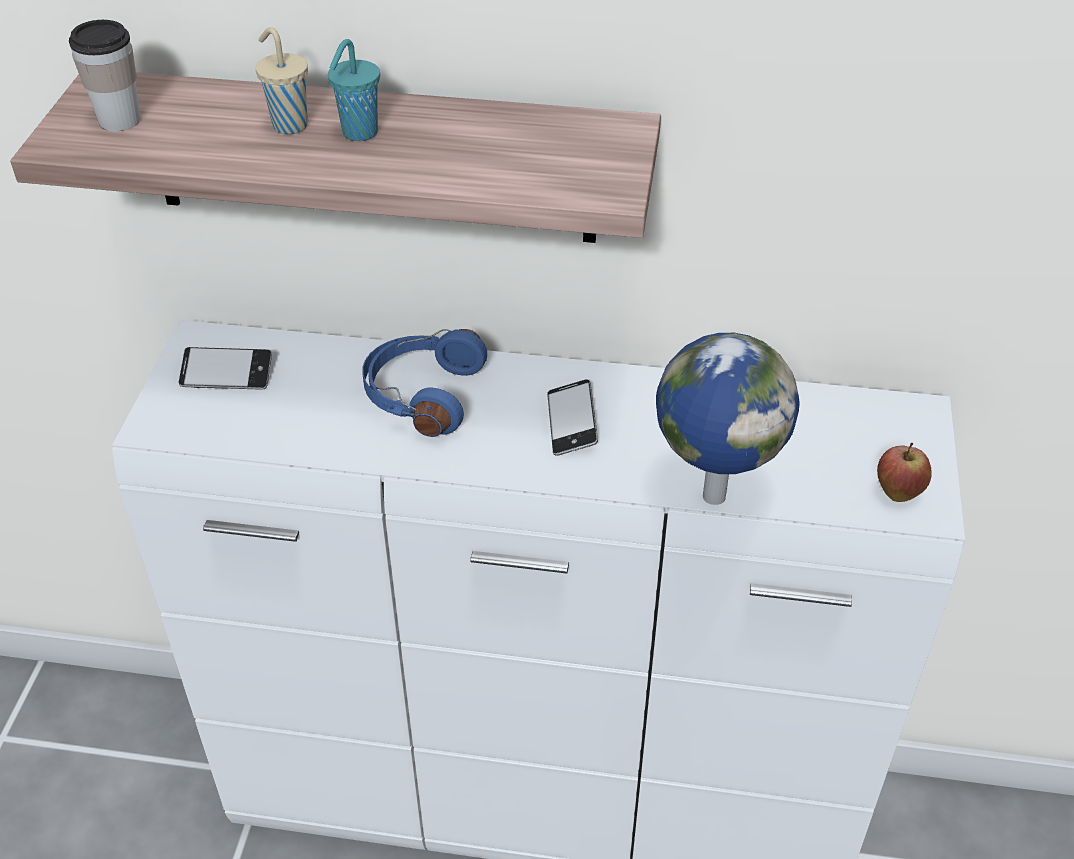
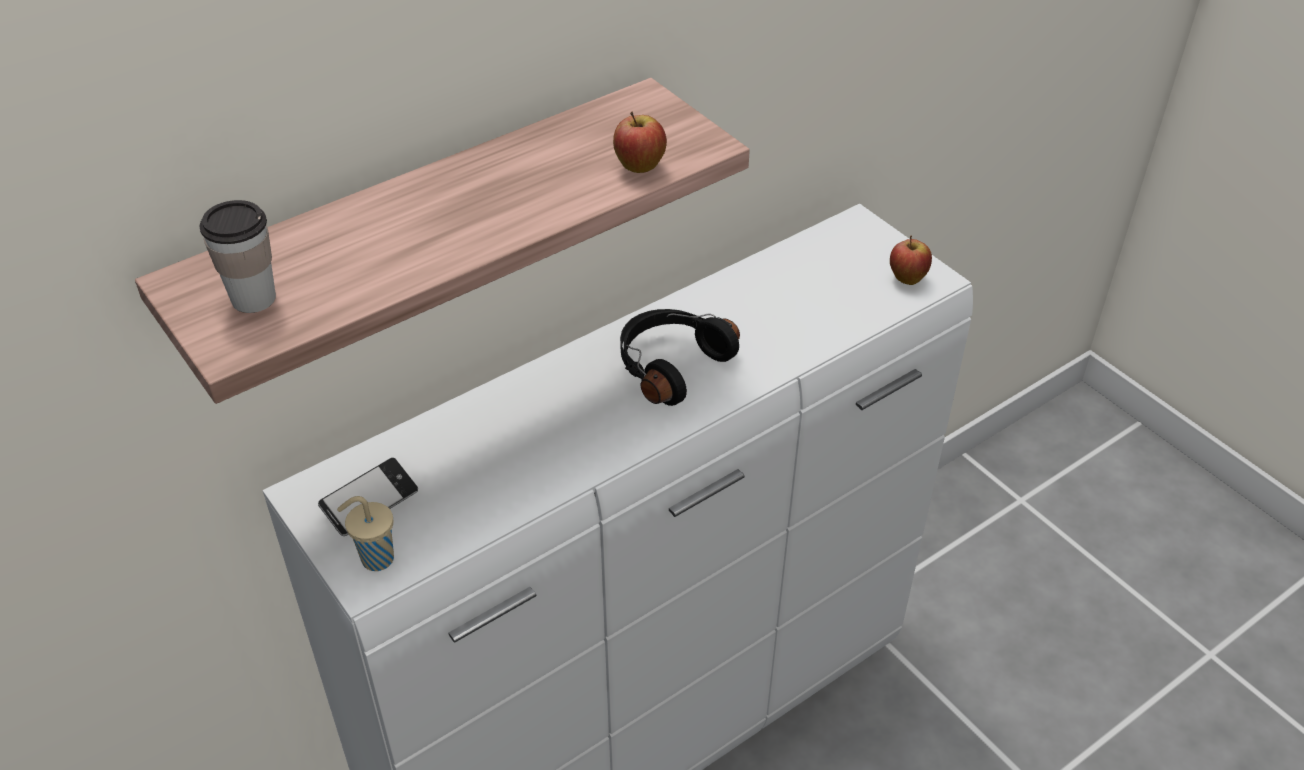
camera: 45 degrees left, 0 degrees up
beige cup [255,27,308,134] -> beige cup moved to [337,496,394,571]
turquoise cup [328,39,380,141] -> none
blue headphones [362,329,487,437] -> none
phone [547,379,598,456] -> black headphones [620,309,740,406]
globe [656,333,800,505] -> none
none -> apple [613,111,667,173]

